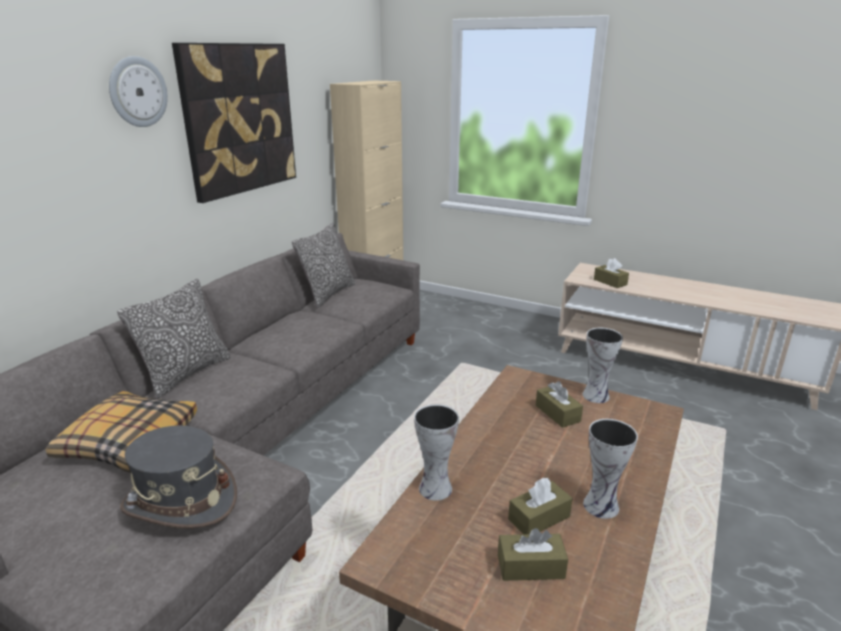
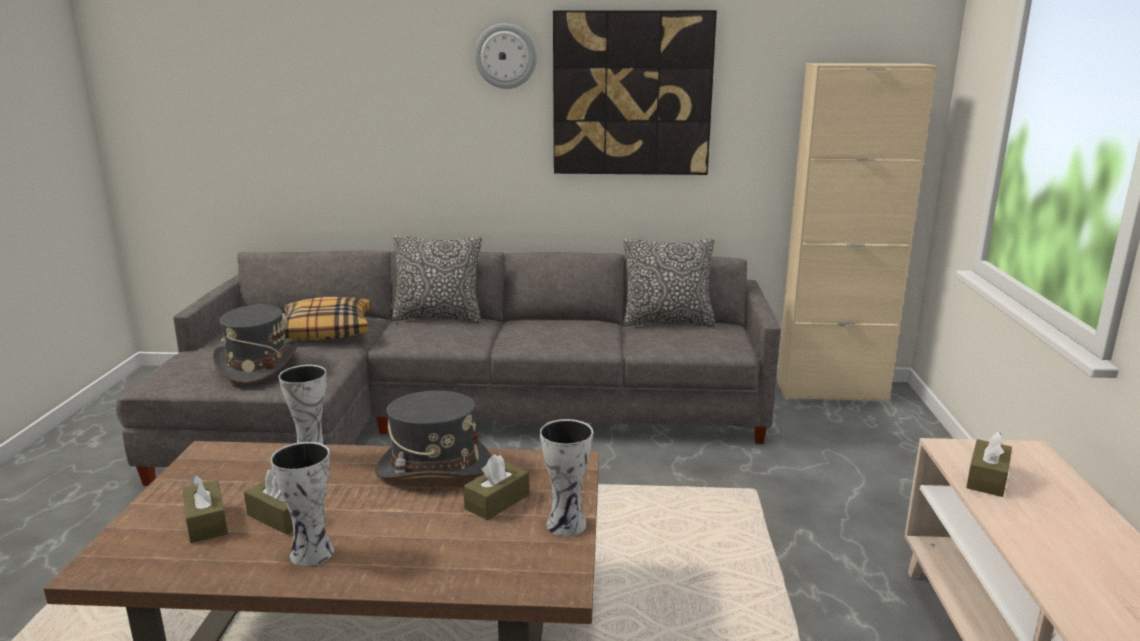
camera: 65 degrees right, 5 degrees down
none -> grey hat [375,391,492,479]

